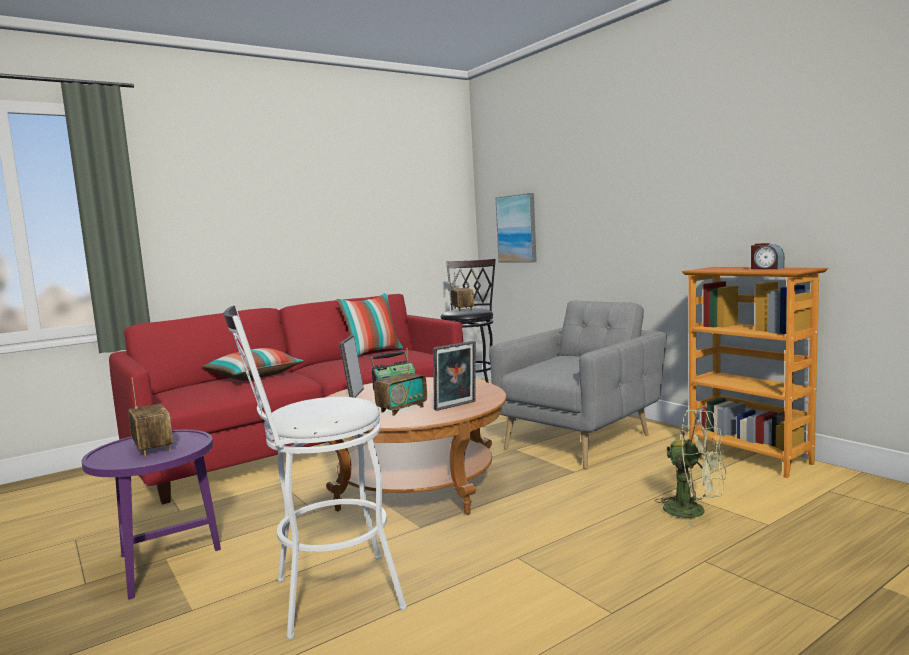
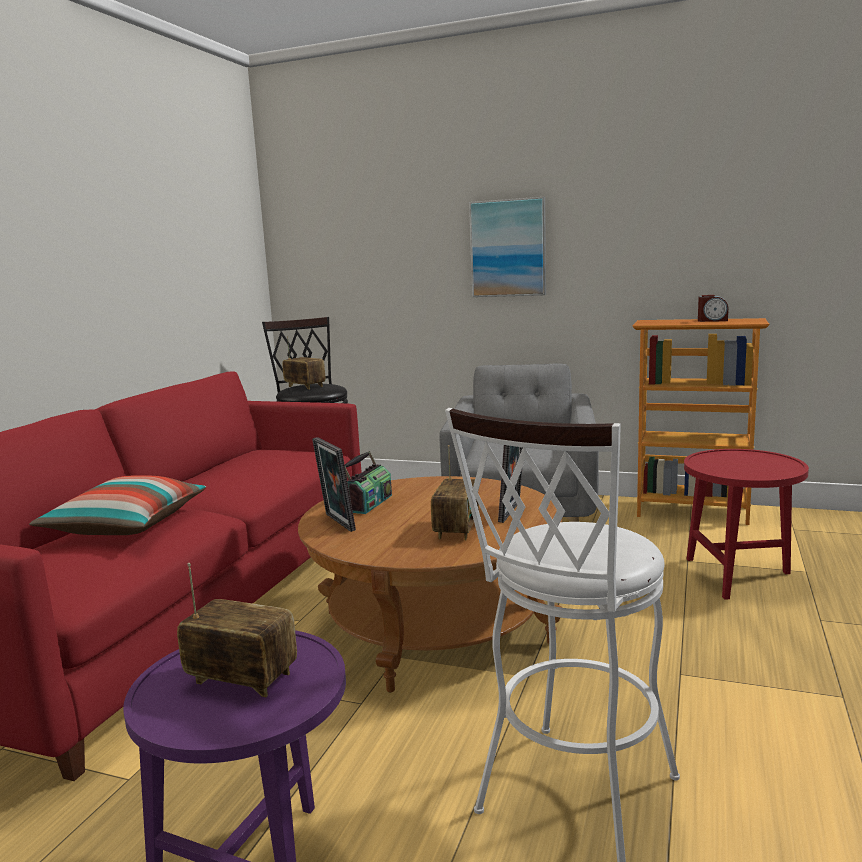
camera: 35 degrees left, 5 degrees up
pillow [336,292,403,356] -> none
picture [496,193,537,263] -> picture moved to [469,197,546,297]
green fan [655,409,726,527] -> red side table [684,449,809,600]

